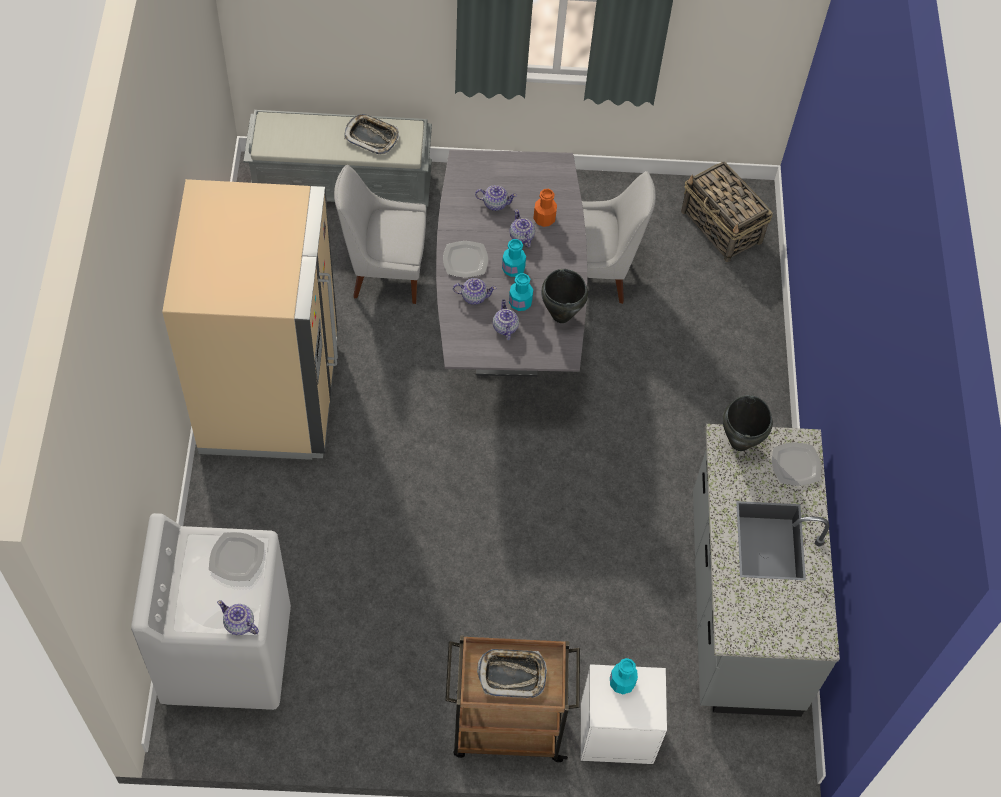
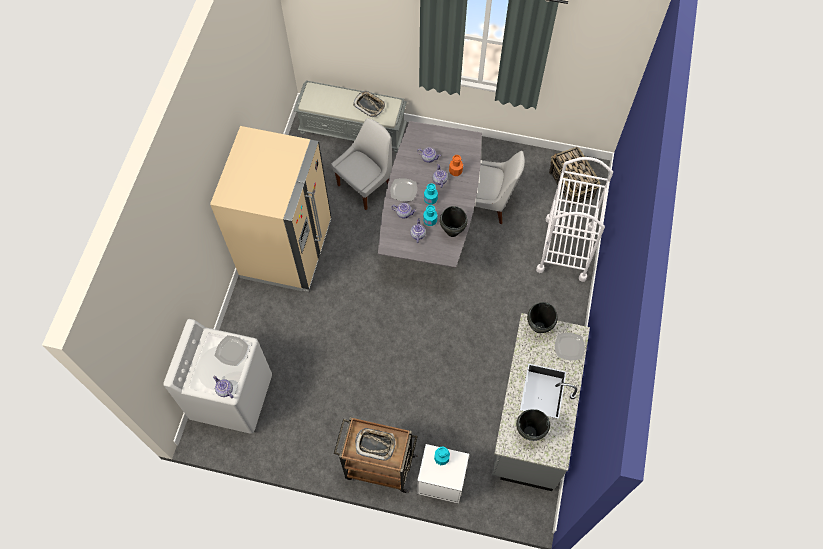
camera: 15 degrees right, 5 degrees up
white chair [334,165,426,304] -> white chair turned 120 degrees clockwise [332,118,392,210]
none -> black cooking pot [516,409,550,441]
none -> white cart [536,157,613,282]

